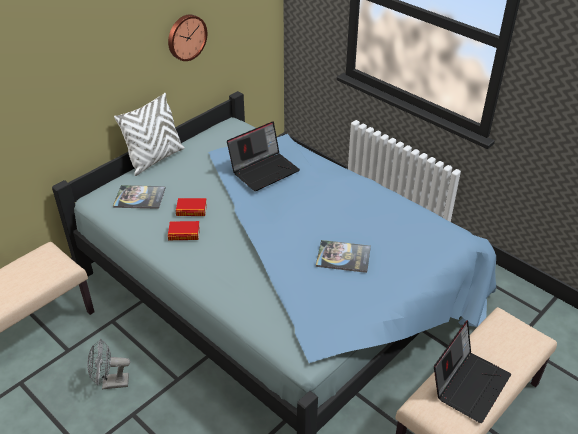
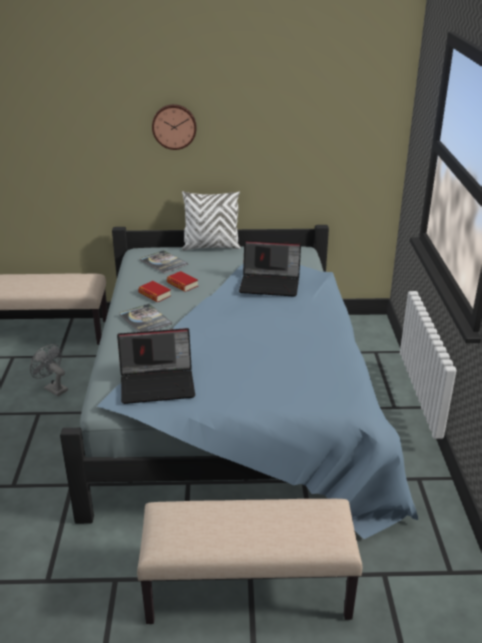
camera: 45 degrees right, 10 degrees down
wall clock [168,14,207,61] -> wall clock moved to [152,104,197,150]
book [316,240,371,273] -> book moved to [120,304,172,332]
laptop [434,320,511,423] -> laptop moved to [117,328,195,404]

